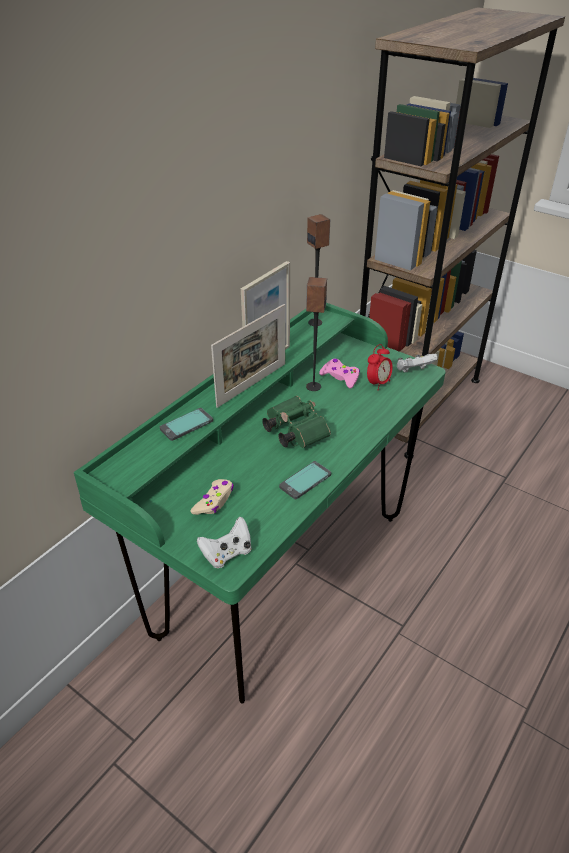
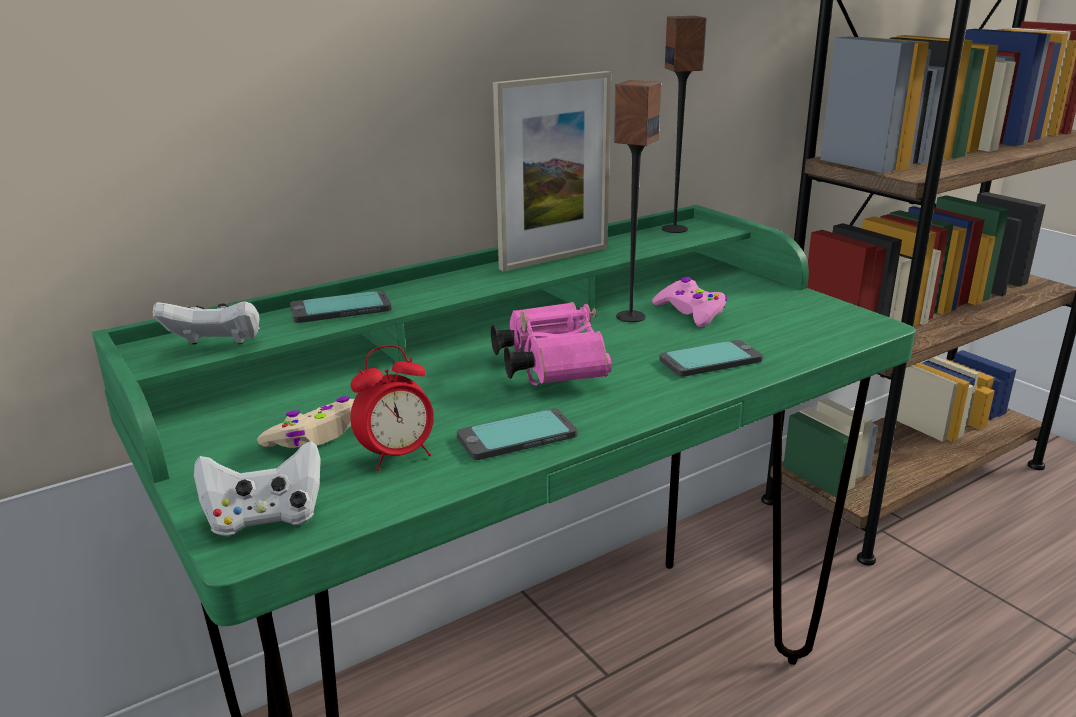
camera: 20 degrees right, 15 degrees down
picture frame [211,304,285,408] -> none
green binoculars [262,396,331,448] -> pink binoculars [491,302,612,386]
alarm clock [367,344,393,391] -> alarm clock moved to [350,345,434,471]
white game controller [396,354,438,373] -> white game controller moved to [153,301,260,344]
none -> phone [659,340,763,377]

